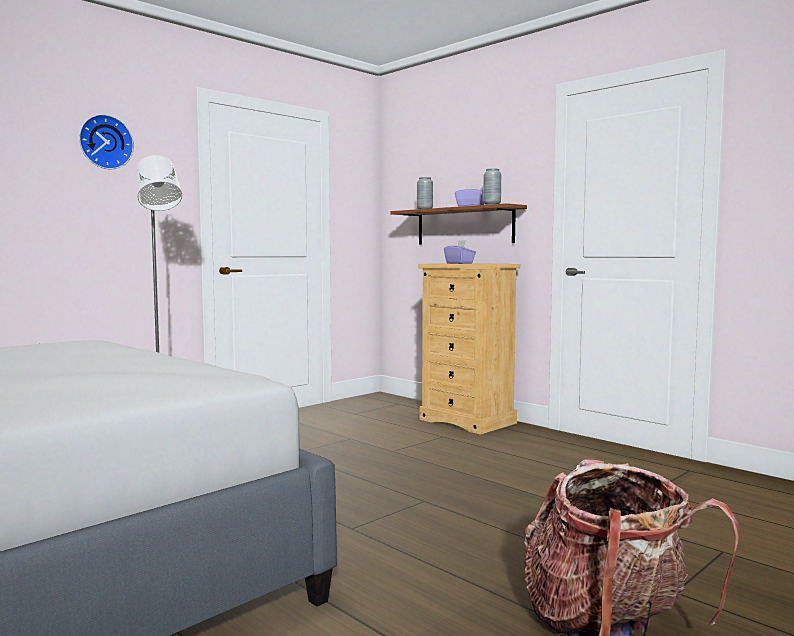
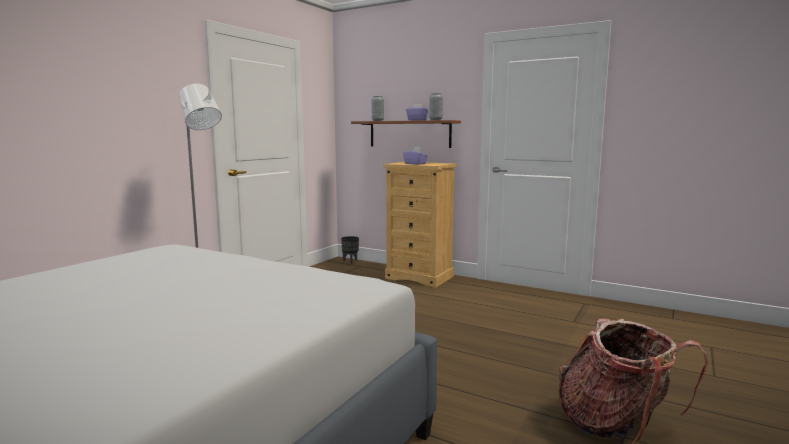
camera: 15 degrees left, 5 degrees up
wall clock [79,114,134,169] -> none
none -> black planter [341,236,359,264]

